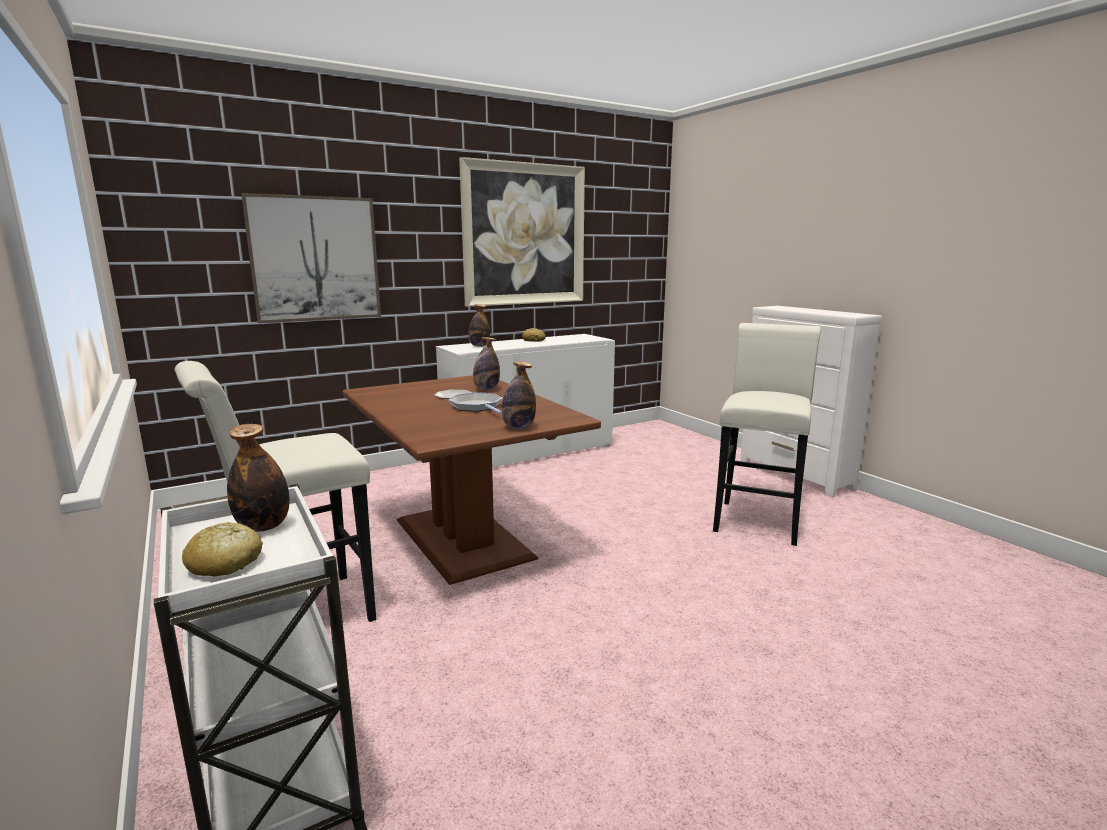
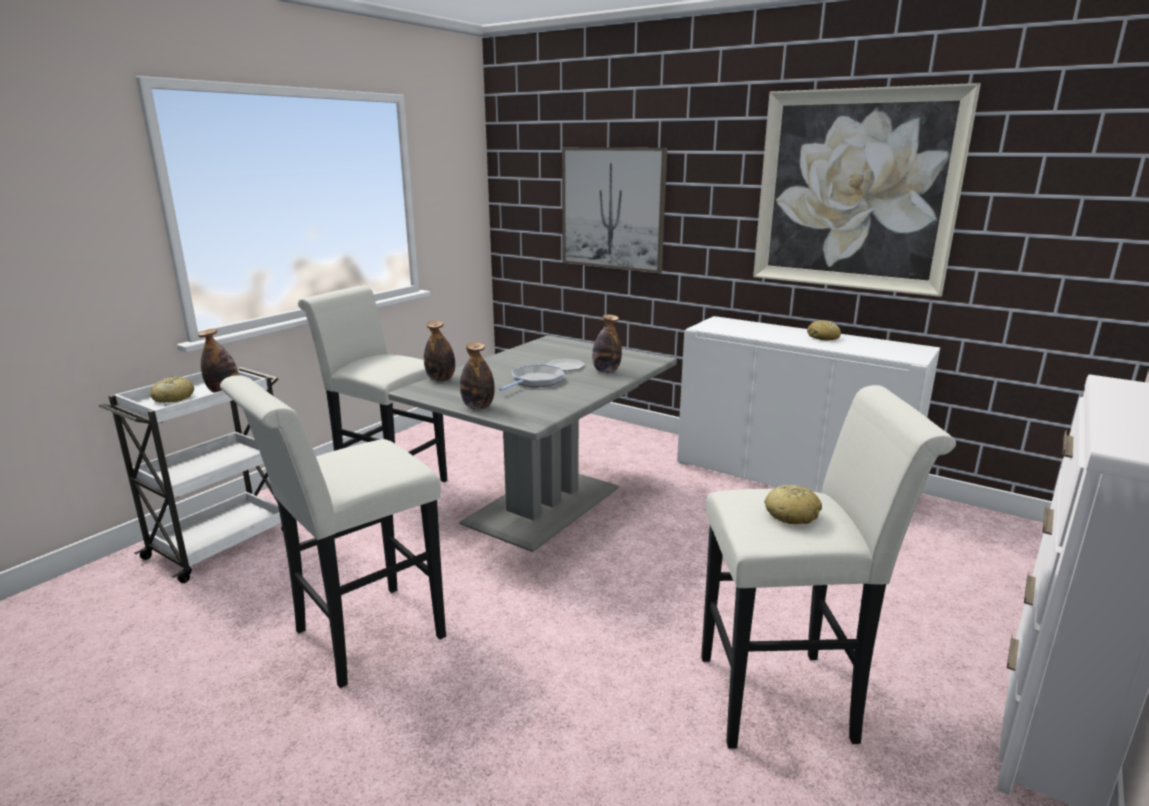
camera: 65 degrees right, 5 degrees up
brown dining table [343,375,601,585] -> grey dining table [388,335,677,552]
bottle [469,304,490,347] -> bottle moved to [424,321,455,381]
none -> white stool [220,375,446,688]
none -> bread [764,485,822,524]

